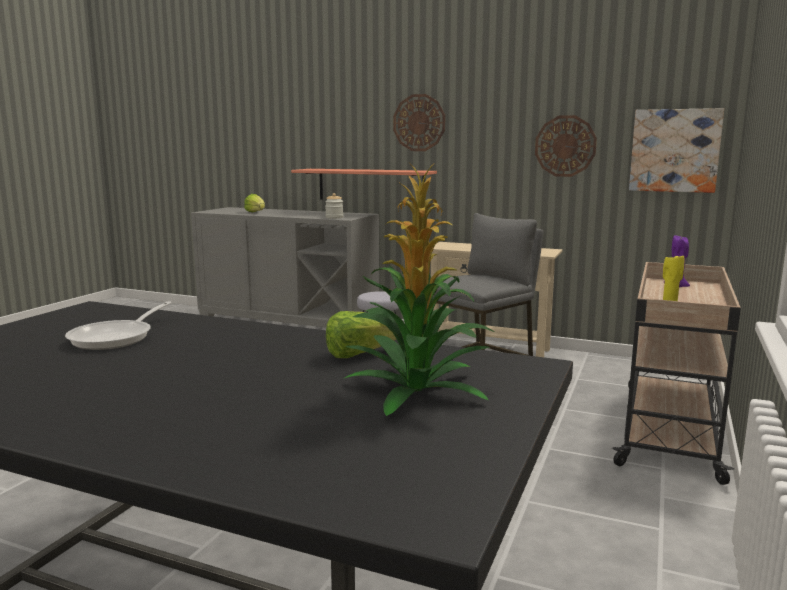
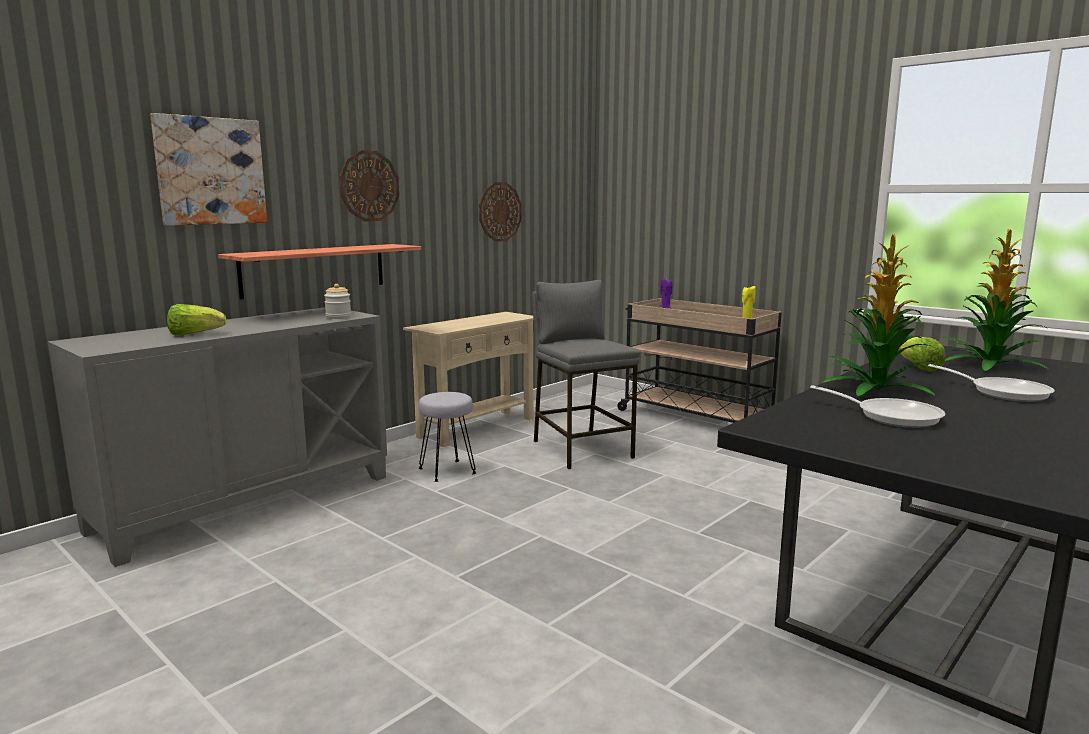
camera: 70 degrees left, 0 degrees up
picture [629,108,724,193] -> picture moved to [150,113,267,226]
none -> potted plant [822,233,938,396]
none -> frying pan [928,364,1055,402]

